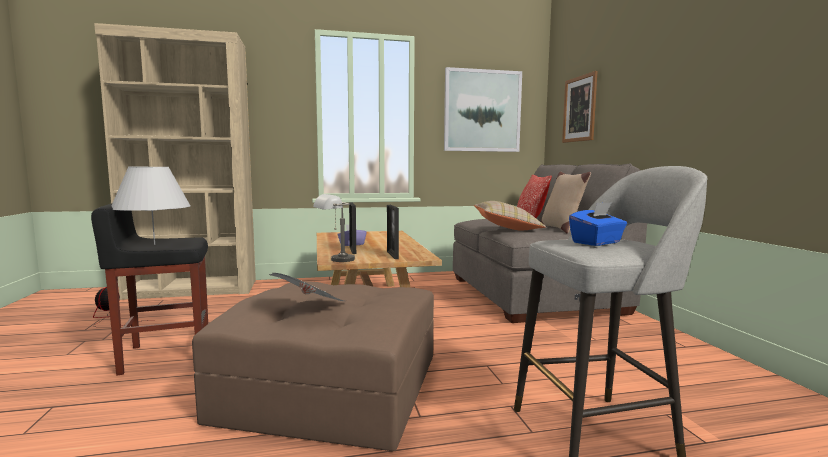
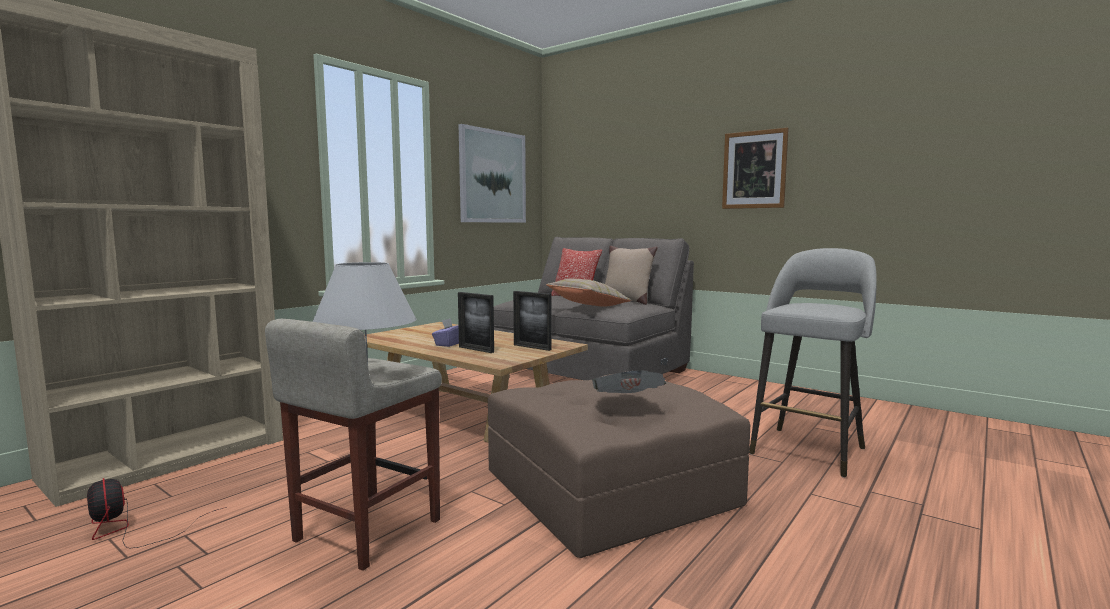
camera: 40 degrees left, 0 degrees up
black stool [91,204,208,376] -> beige stool [265,319,442,571]
grey table lamp [313,194,355,262] -> none
picture [562,71,598,143] -> picture moved to [722,128,789,209]
blue tissue box [569,202,627,246] -> none

